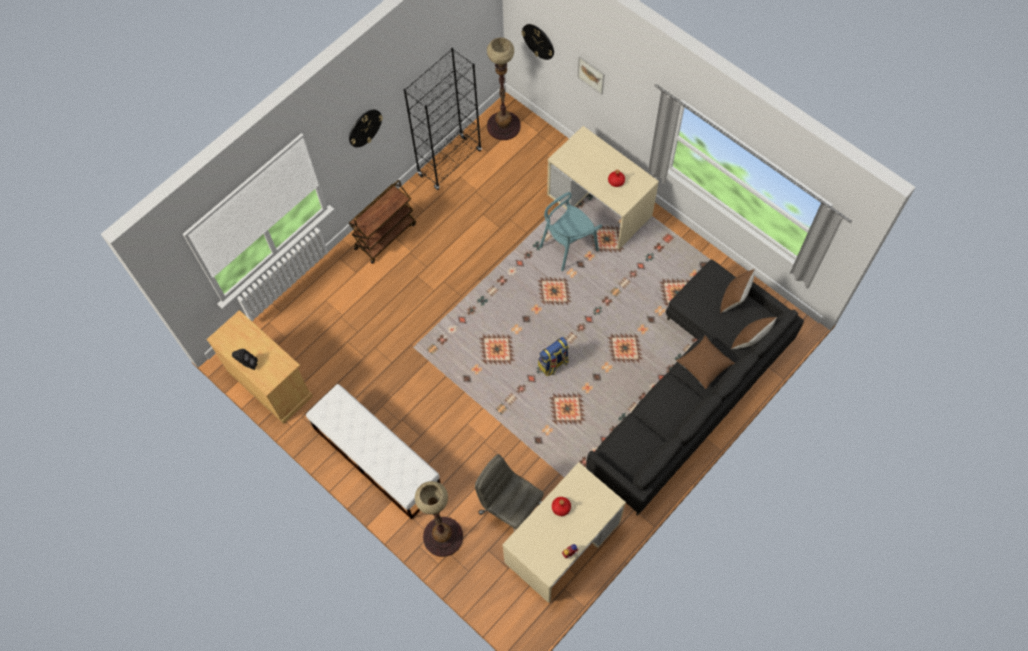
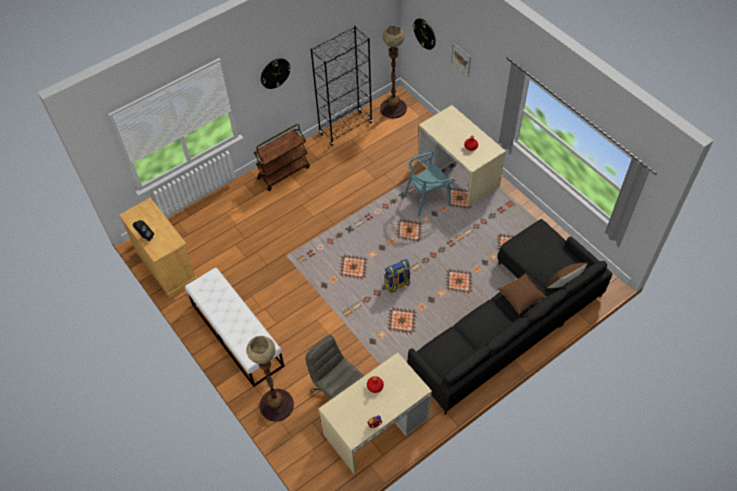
camera: 10 degrees right, 10 degrees down
brown pillow [720,269,755,313] -> none

